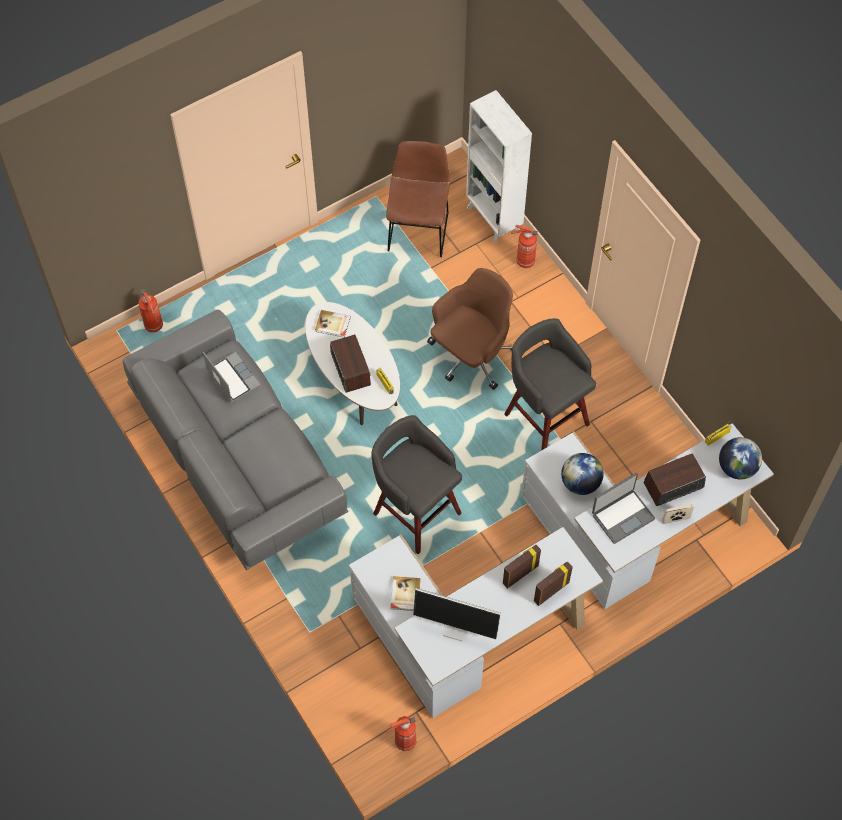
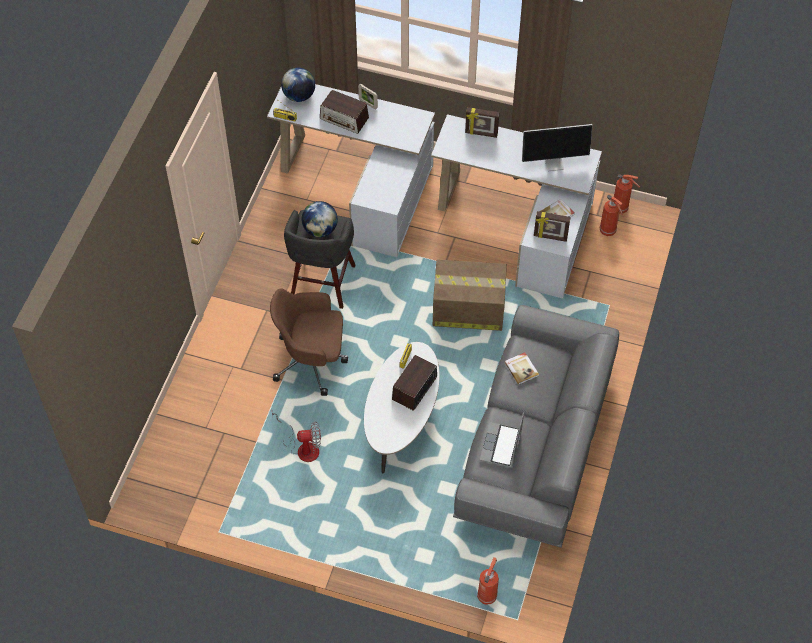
camera: 130 degrees left, 5 degrees down
book [315,310,351,338] -> book moved to [504,352,539,385]
grey stool [371,415,462,554] -> cardboard box [433,259,507,331]
brown chair [386,141,450,257] -> none
monitor [413,588,501,641] -> monitor turned 105 degrees clockwise [522,124,593,171]
white bookcase [466,90,532,243] -> none
picture frame [503,545,541,589] -> picture frame moved to [534,211,570,242]
fire extinguisher [511,225,538,268] -> fire extinguisher moved to [600,195,623,236]
globe [561,453,604,495] -> globe moved to [302,201,338,237]
laptop [592,473,655,544] -> none
none -> fan [272,413,321,462]

